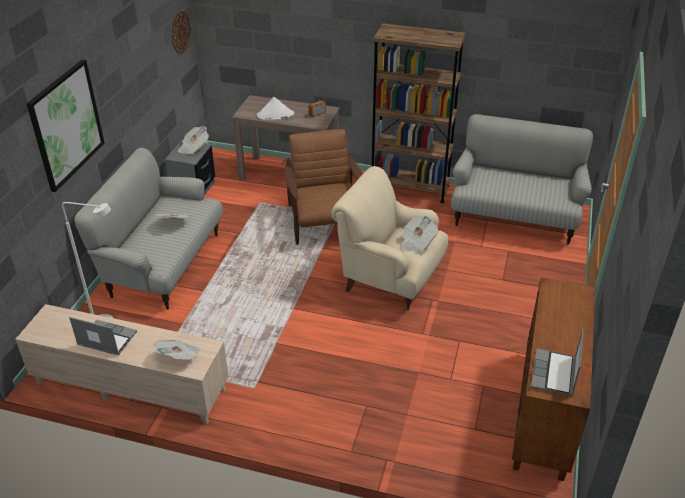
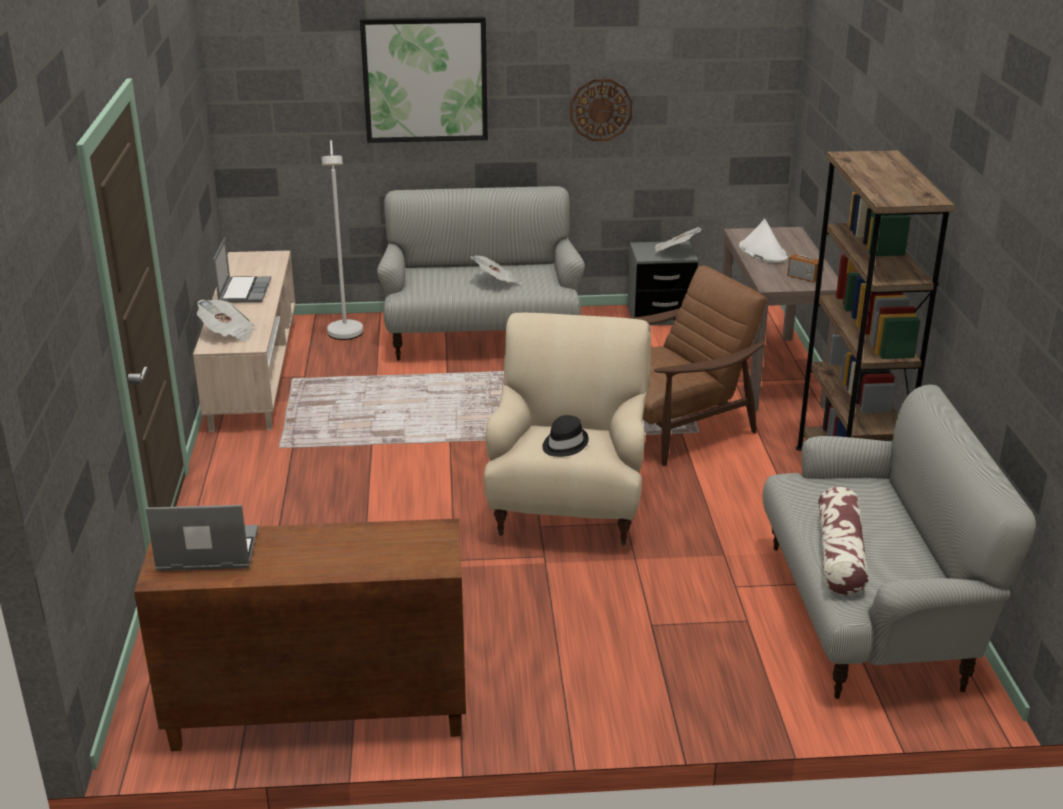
camera: 70 degrees right, 10 degrees down
wall clock [171,11,191,54] -> wall clock moved to [570,79,633,141]
newspaper [402,216,438,252] -> black hat [542,415,589,457]
none -> pillow [818,487,869,595]

